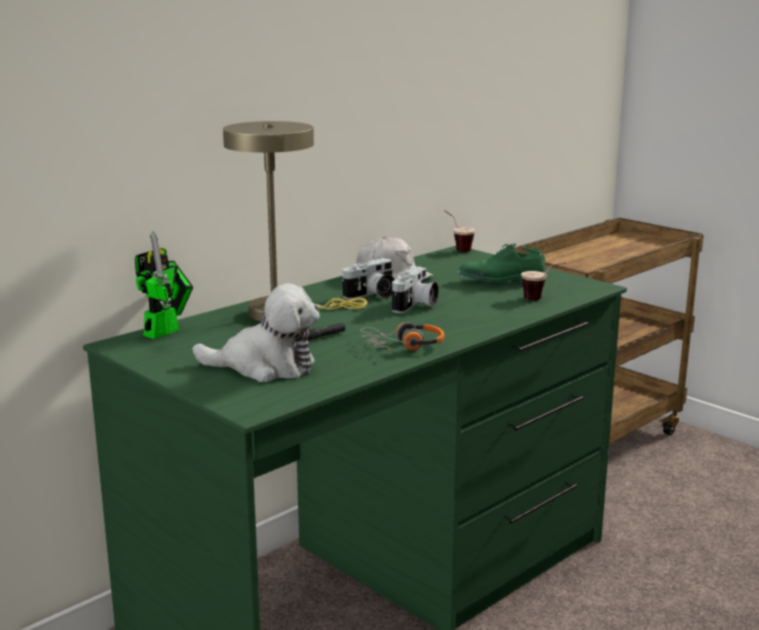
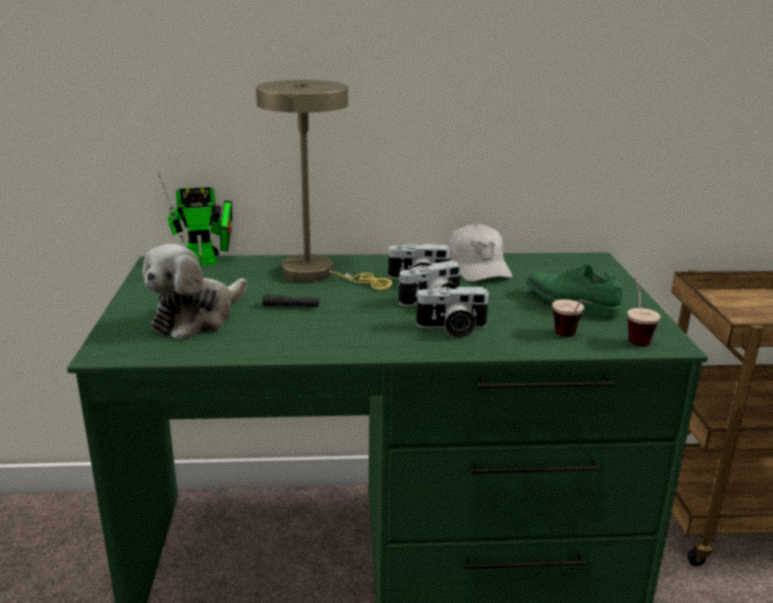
camera: 40 degrees right, 5 degrees up
plush toy [192,283,320,382] -> plush toy turned 75 degrees clockwise [142,244,247,340]
headphones [360,322,445,351] -> none
cup [445,210,475,252] -> cup moved to [627,278,660,346]
none -> camera [414,287,491,338]

